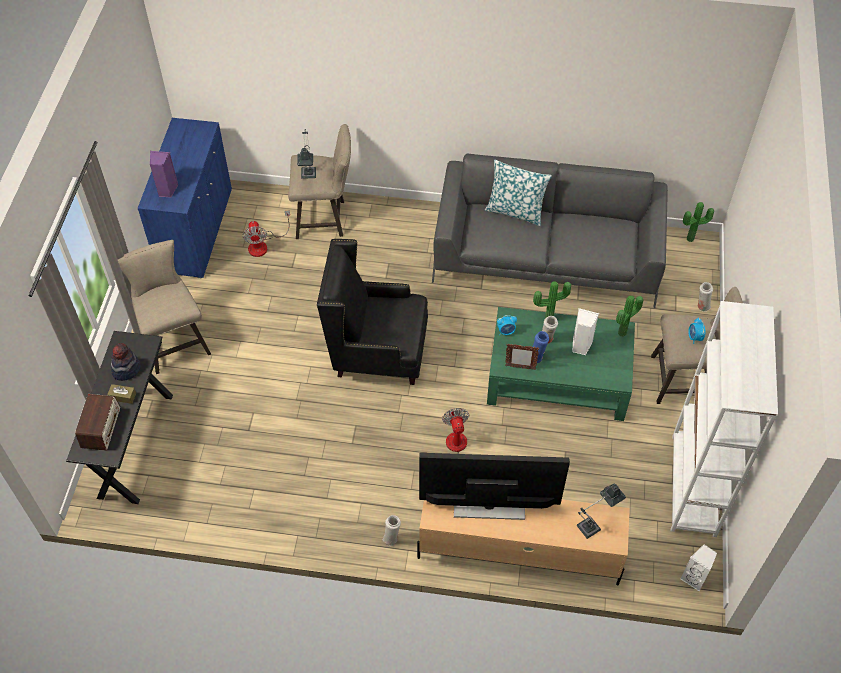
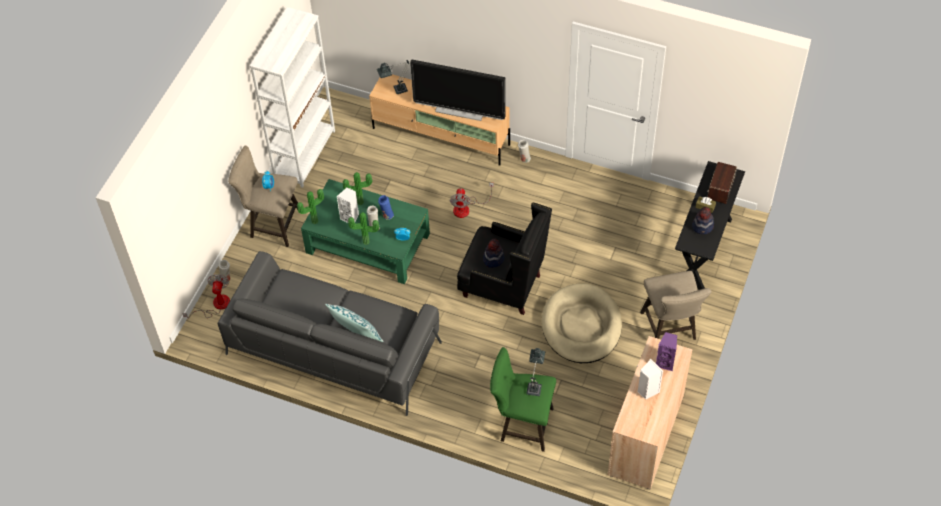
camera: 165 degrees left, 0 degrees up
blue cabinet [138,118,232,279] -> beige cabinet [608,336,693,490]
fan [242,210,290,257] -> fan moved to [182,274,230,318]
beige stool [288,124,351,239] -> green stool [490,347,556,452]
picture frame [505,344,539,370] -> none
white speaker [680,544,717,591] -> white speaker moved to [637,359,663,400]
potted plant [683,202,714,242] -> potted plant moved to [343,172,372,205]
none -> hat [483,239,505,268]
none -> beige dog bed [542,283,622,363]

